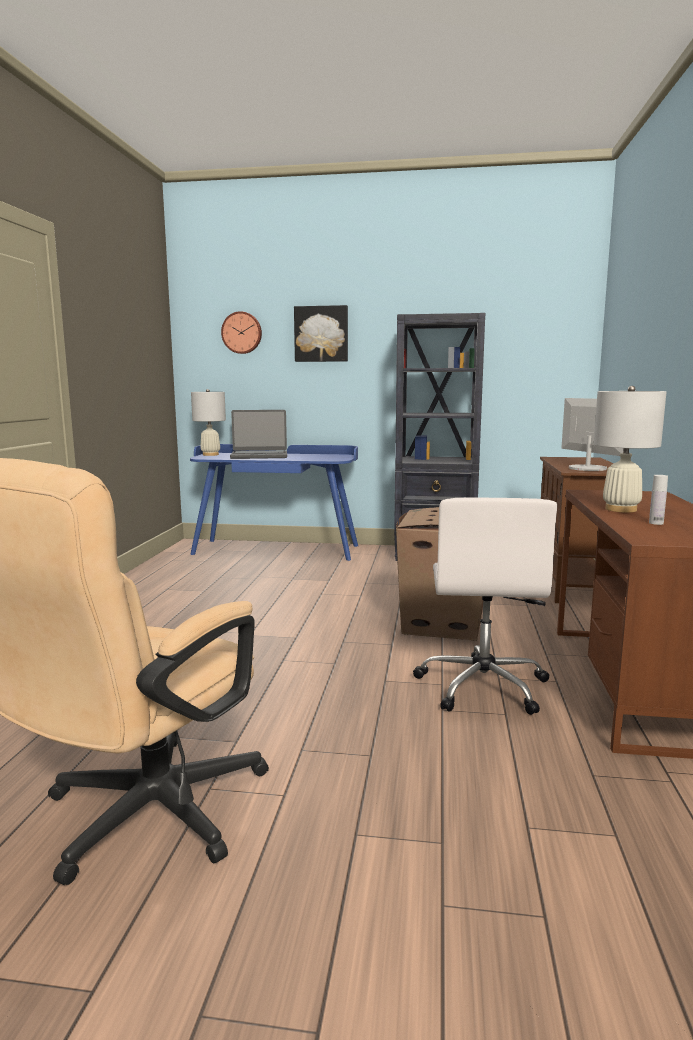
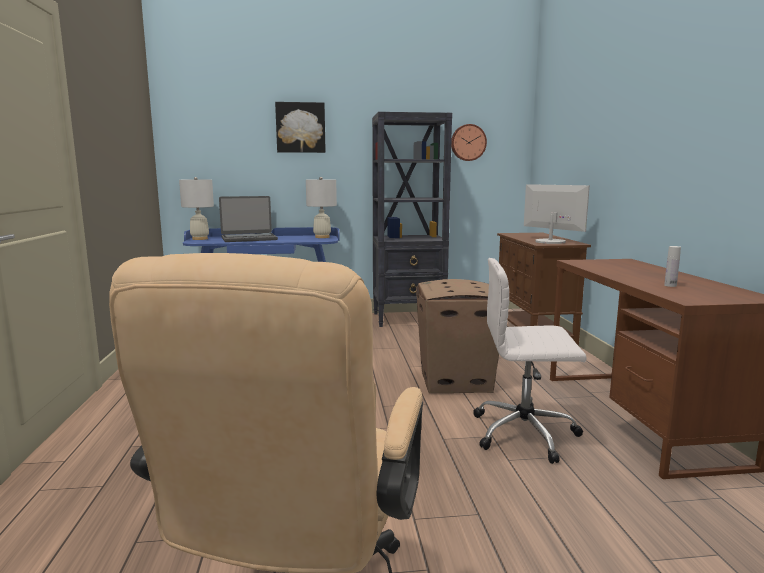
camera: 15 degrees left, 0 degrees up
wall clock [221,311,262,354] -> wall clock moved to [451,124,487,161]
white office chair [413,498,557,715] -> white office chair turned 105 degrees clockwise [473,258,586,464]
white table lamp [594,386,666,512] -> white table lamp moved to [306,177,337,238]

